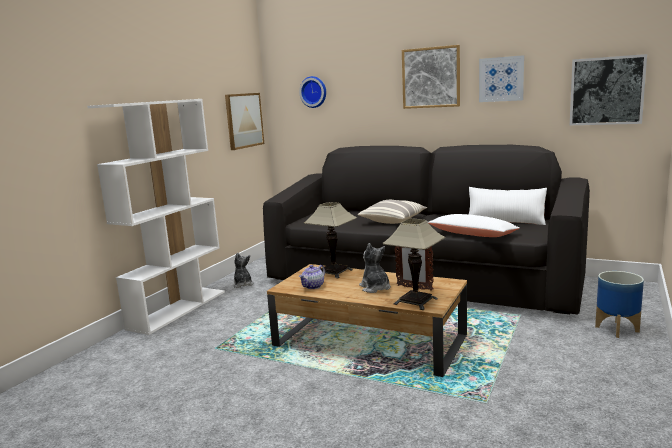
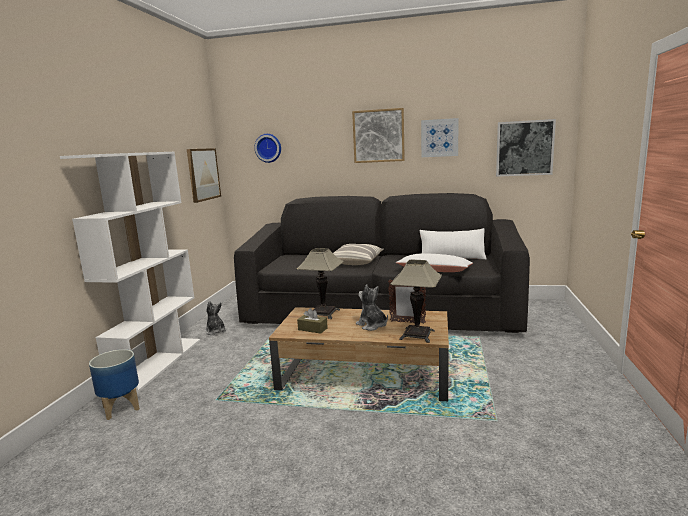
camera: 15 degrees left, 0 degrees up
teapot [299,265,325,289] -> brown tissue box [297,308,328,334]
planter [595,271,644,338] -> planter moved to [89,349,140,420]

